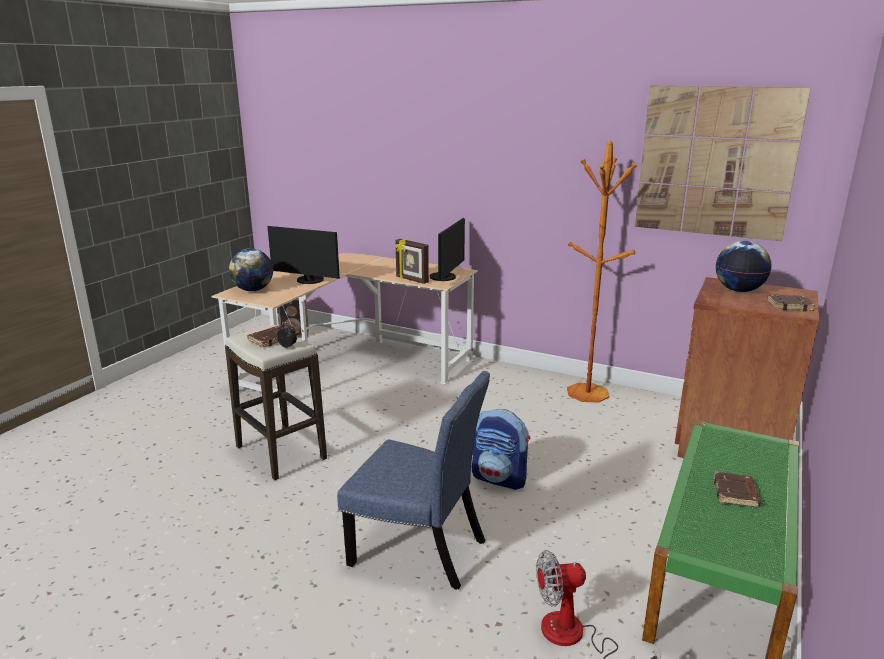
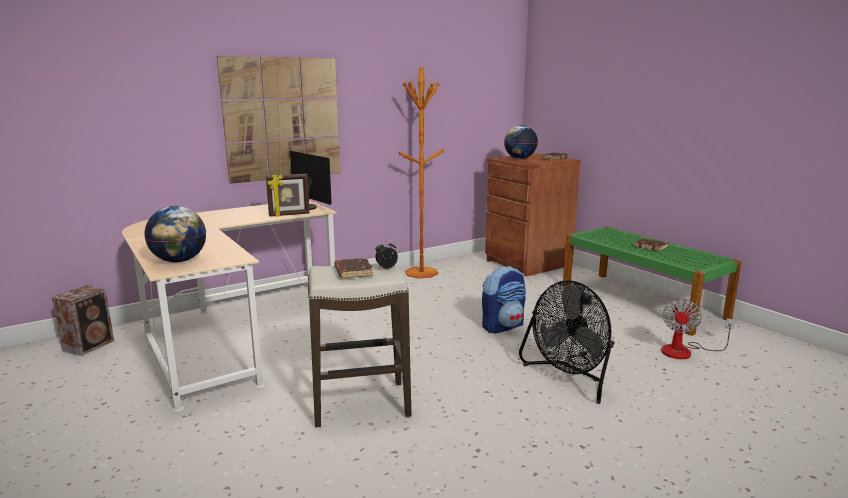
camera: 60 degrees left, 5 degrees down
monitor [268,226,340,284] -> none
blue chair [337,371,490,590] -> black fan [519,280,615,404]
picture [635,86,811,241] -> picture moved to [217,56,340,184]

